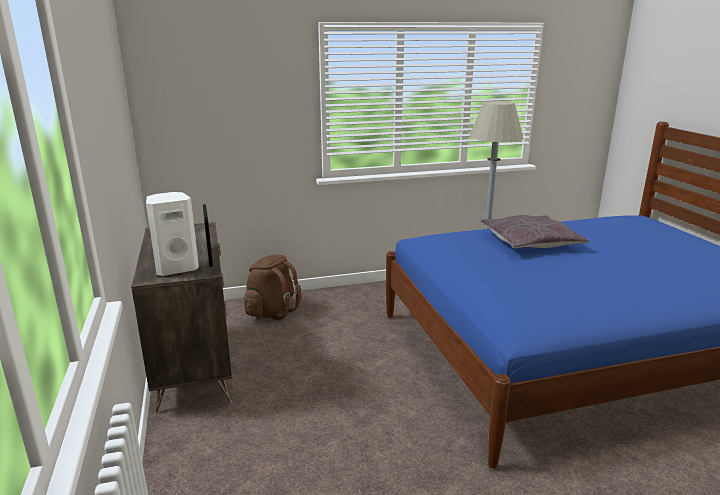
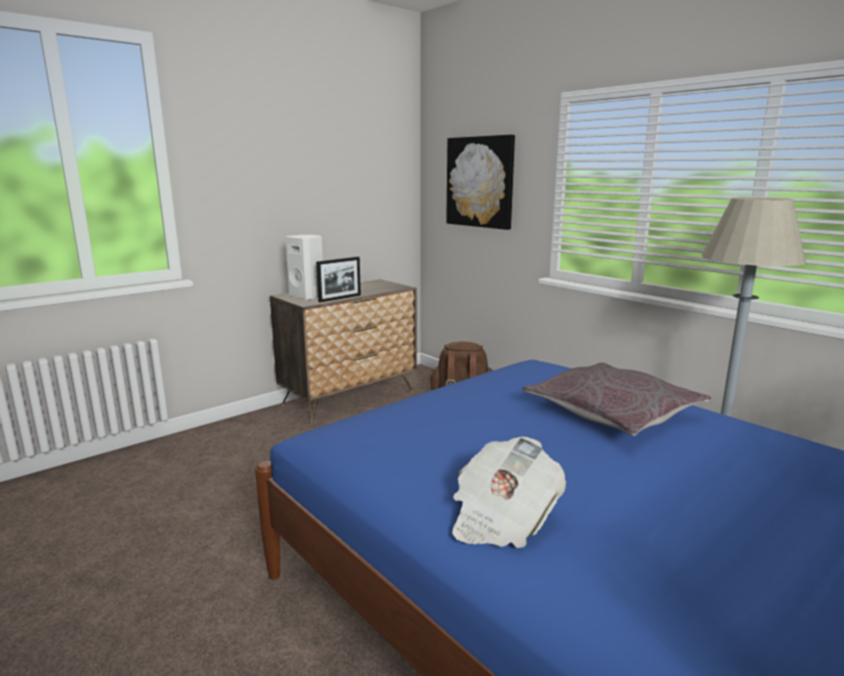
camera: 65 degrees right, 5 degrees down
none -> picture [446,135,515,230]
none -> newspaper [452,437,566,548]

